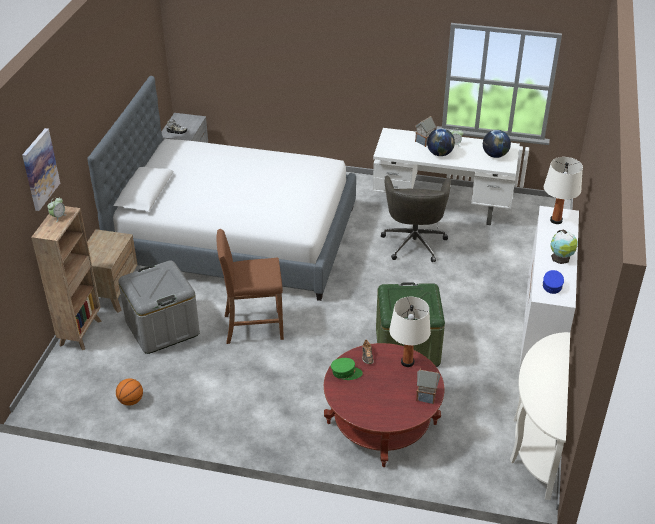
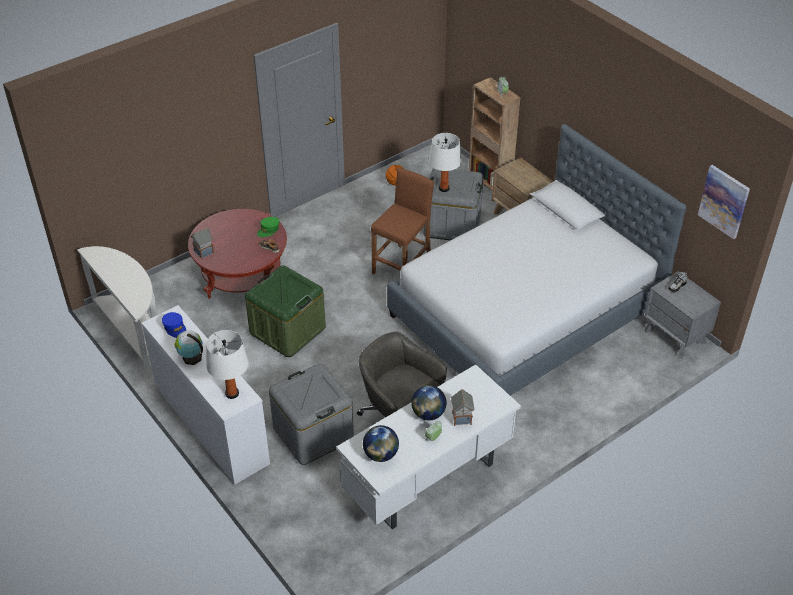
camera: 130 degrees right, 5 degrees up
picture [22,128,60,211] -> picture moved to [698,165,750,239]
white table lamp [390,297,431,367] -> white table lamp moved to [429,133,462,192]
none -> grey storage box [269,364,354,465]

